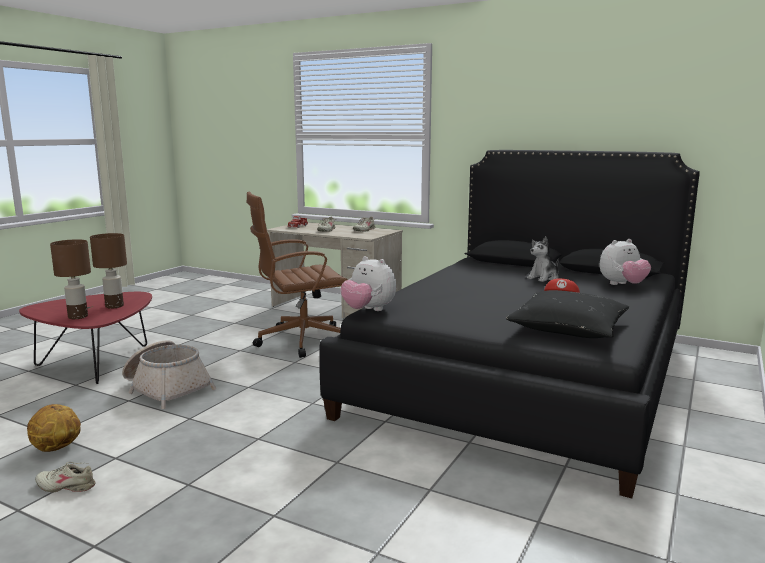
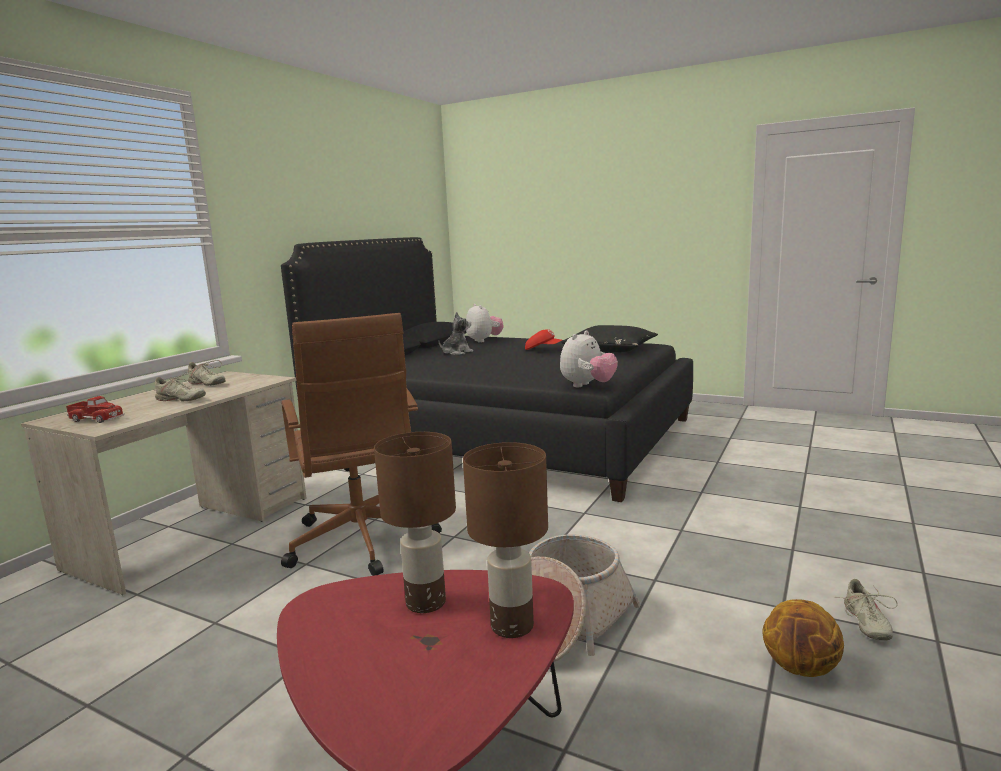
camera: 90 degrees left, 0 degrees up
plush toy [527,236,558,282] -> plush toy turned 90 degrees counterclockwise [438,312,473,355]

